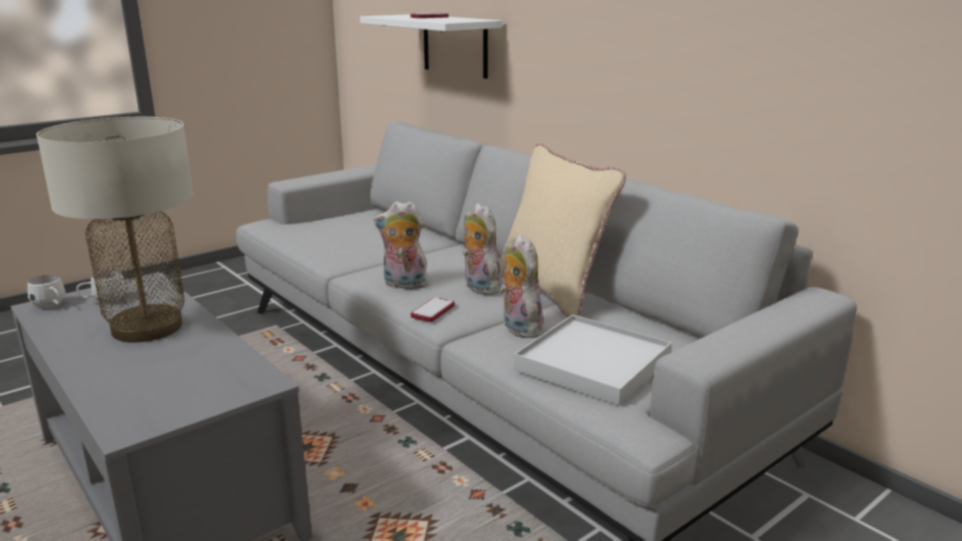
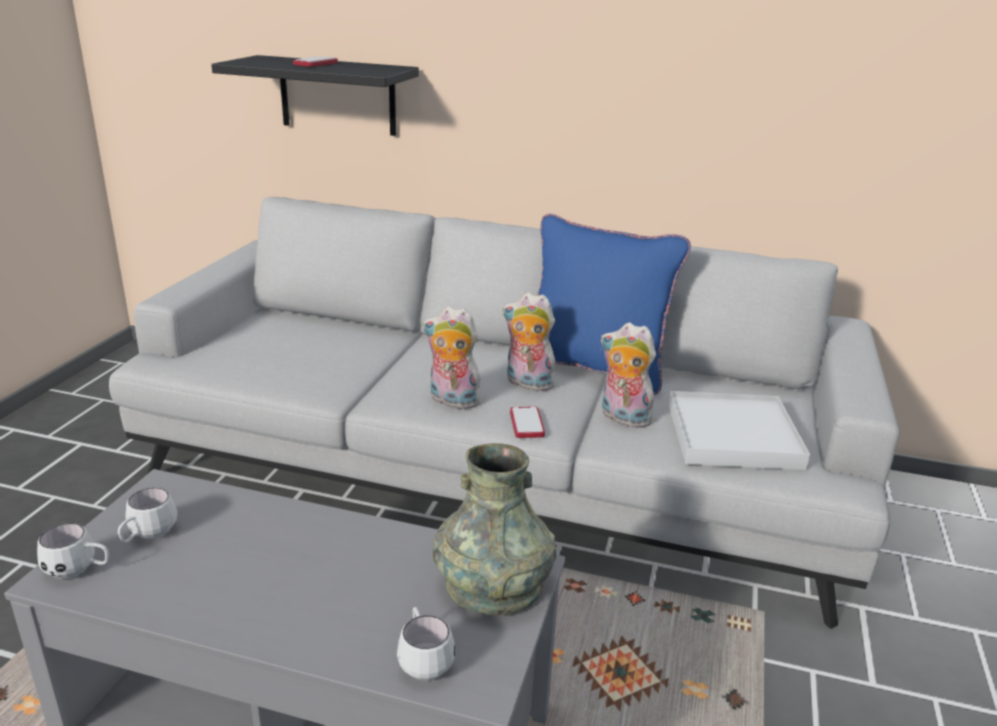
camera: 35 degrees left, 5 degrees up
table lamp [36,117,194,343] -> none
white shelf [360,14,502,79] -> black shelf [211,55,419,136]
plush toy [374,201,428,289] -> plush toy turned 45 degrees clockwise [423,306,485,409]
beige pillow [499,143,626,317] -> blue pillow [537,214,691,395]
none -> white mug [397,607,455,681]
none -> grey vase [432,443,556,615]

